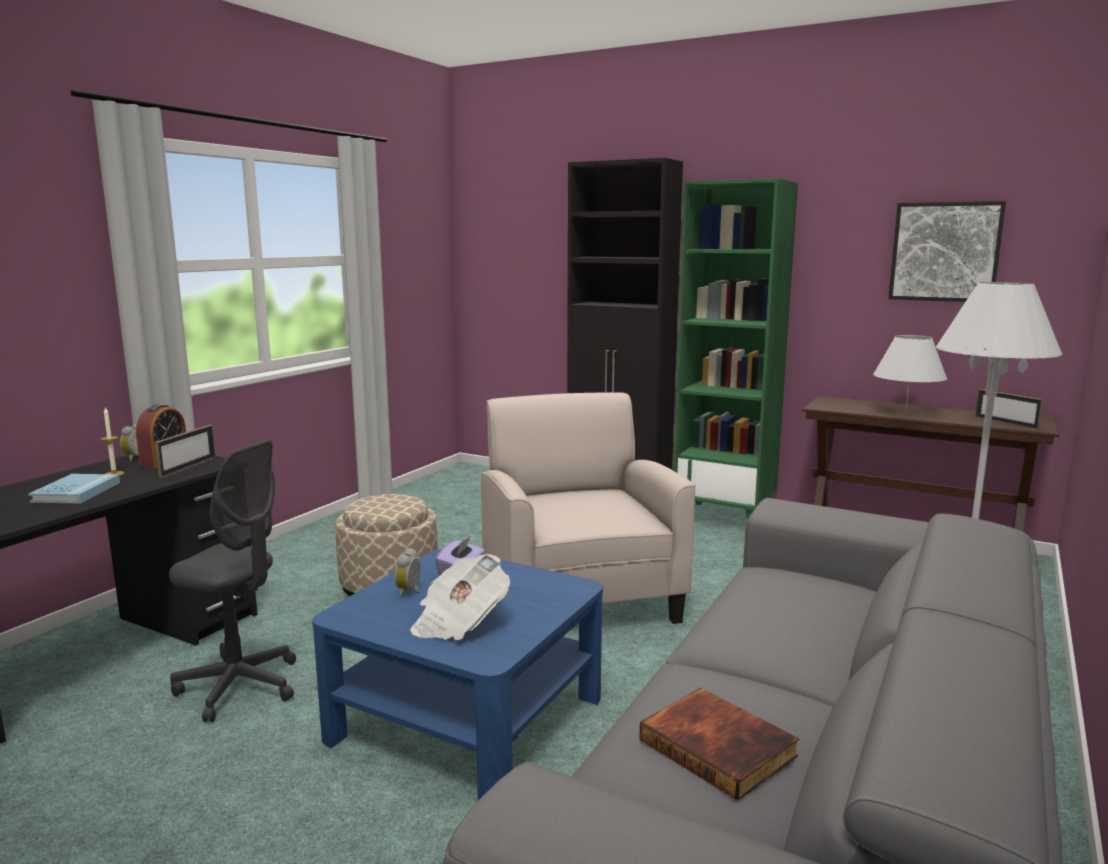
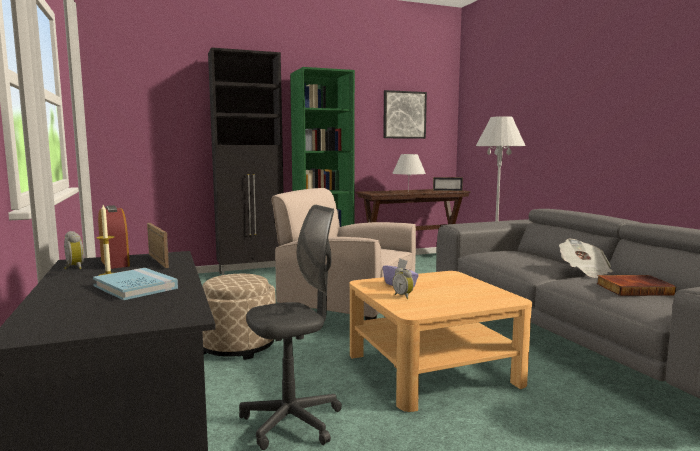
camera: 50 degrees left, 5 degrees down
blue coffee table [312,549,603,800] -> beige coffee table [349,271,532,412]
newspaper [410,554,510,640] -> newspaper moved to [559,239,613,278]

